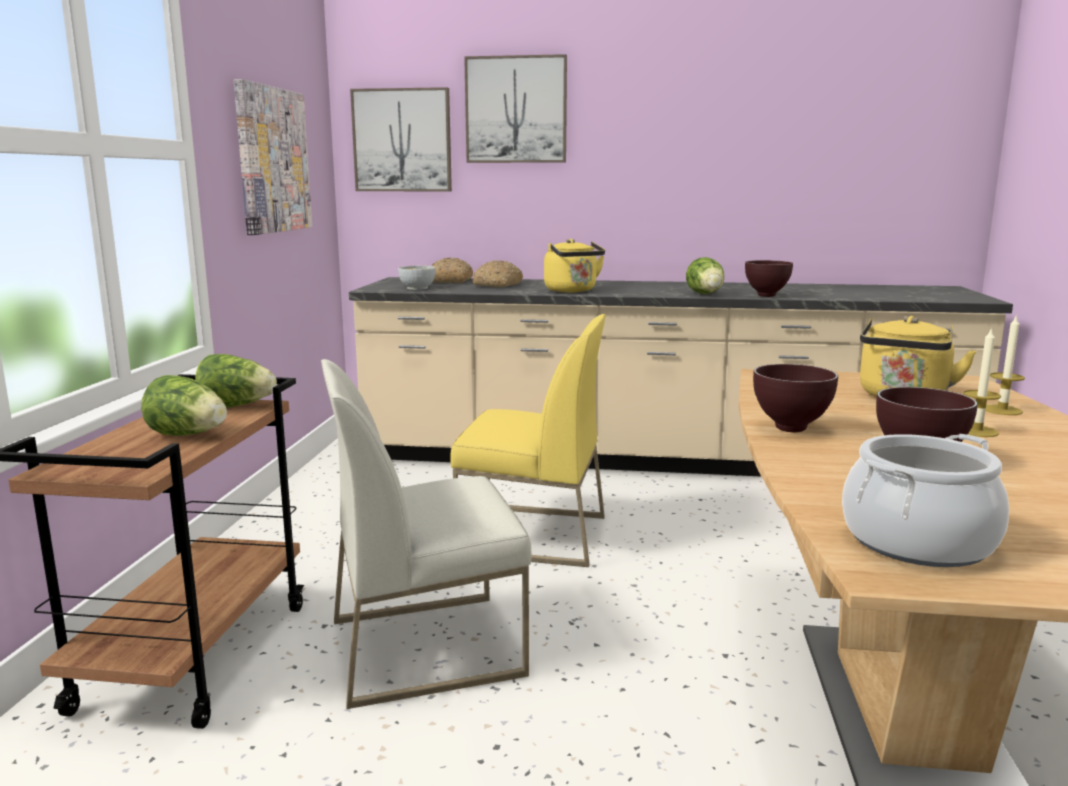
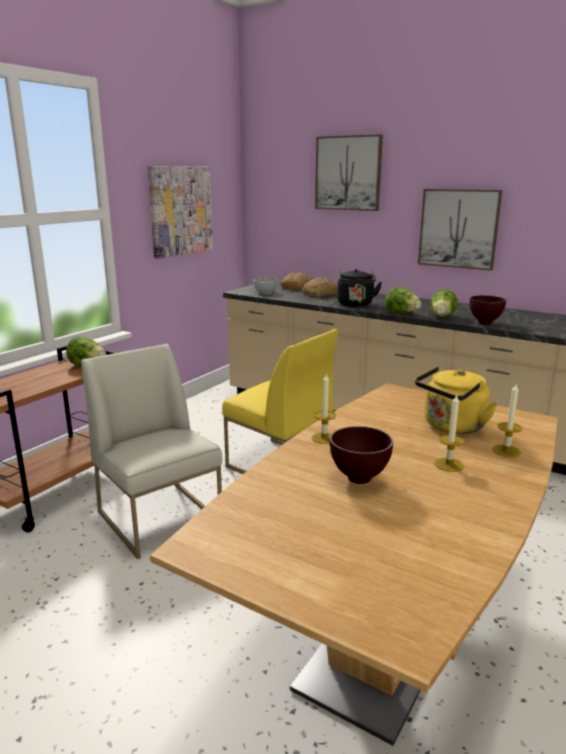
camera: 25 degrees right, 5 degrees up
lettuce [141,375,227,436] -> lettuce moved to [385,287,421,313]
white chair [321,359,531,709] -> white chair turned 45 degrees clockwise [81,344,222,559]
picture [350,87,452,191] -> picture moved to [418,189,502,271]
yellow kettle [544,239,605,293] -> black kettle [337,269,382,307]
brown bowl [753,364,838,432] -> candle [312,374,336,444]
cooking pot [842,434,1009,567] -> none

